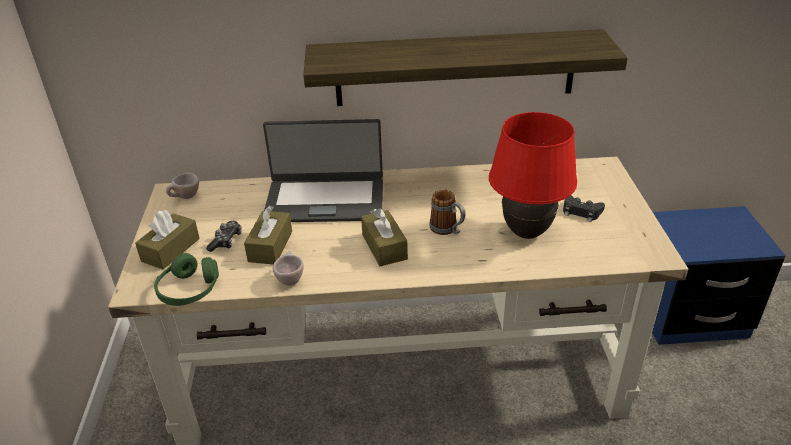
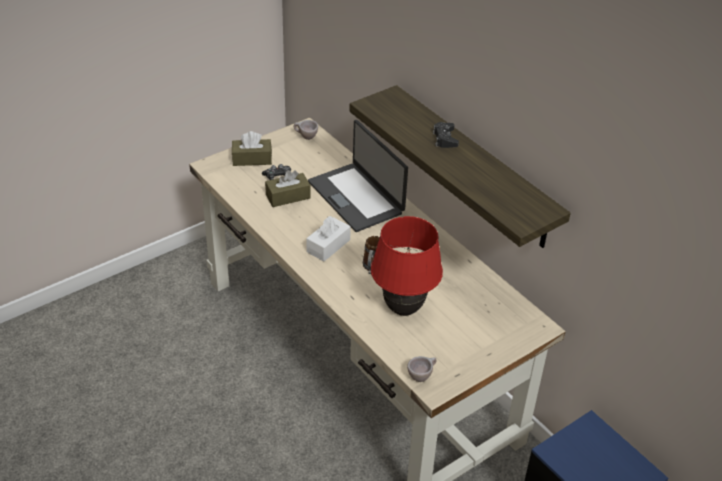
camera: 55 degrees right, 5 degrees up
green headphones [154,253,219,306] -> none
beige cup [273,251,304,286] -> beige cup moved to [407,356,437,382]
brown tissue box [361,208,408,266] -> white tissue box [306,216,351,262]
black game controller [563,195,605,222] -> black game controller moved to [433,122,459,148]

